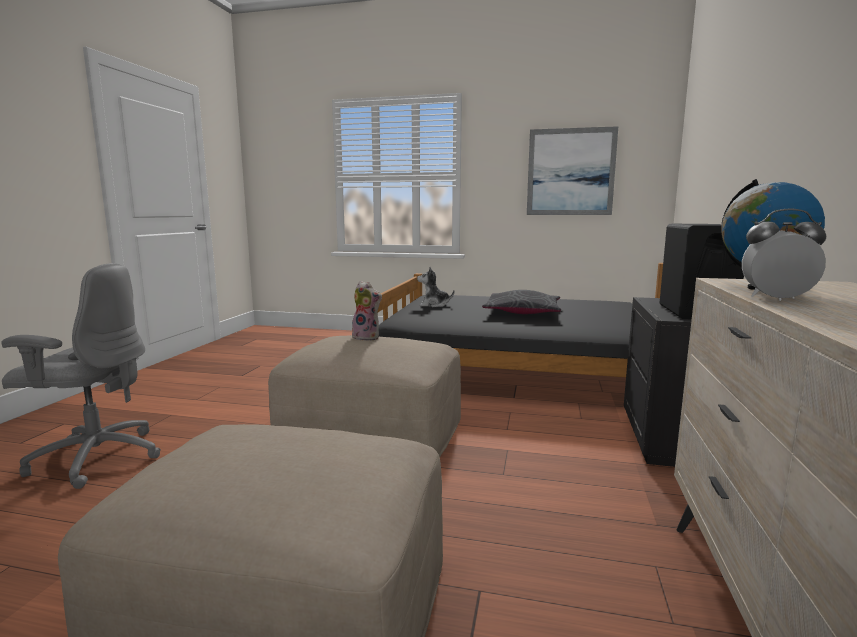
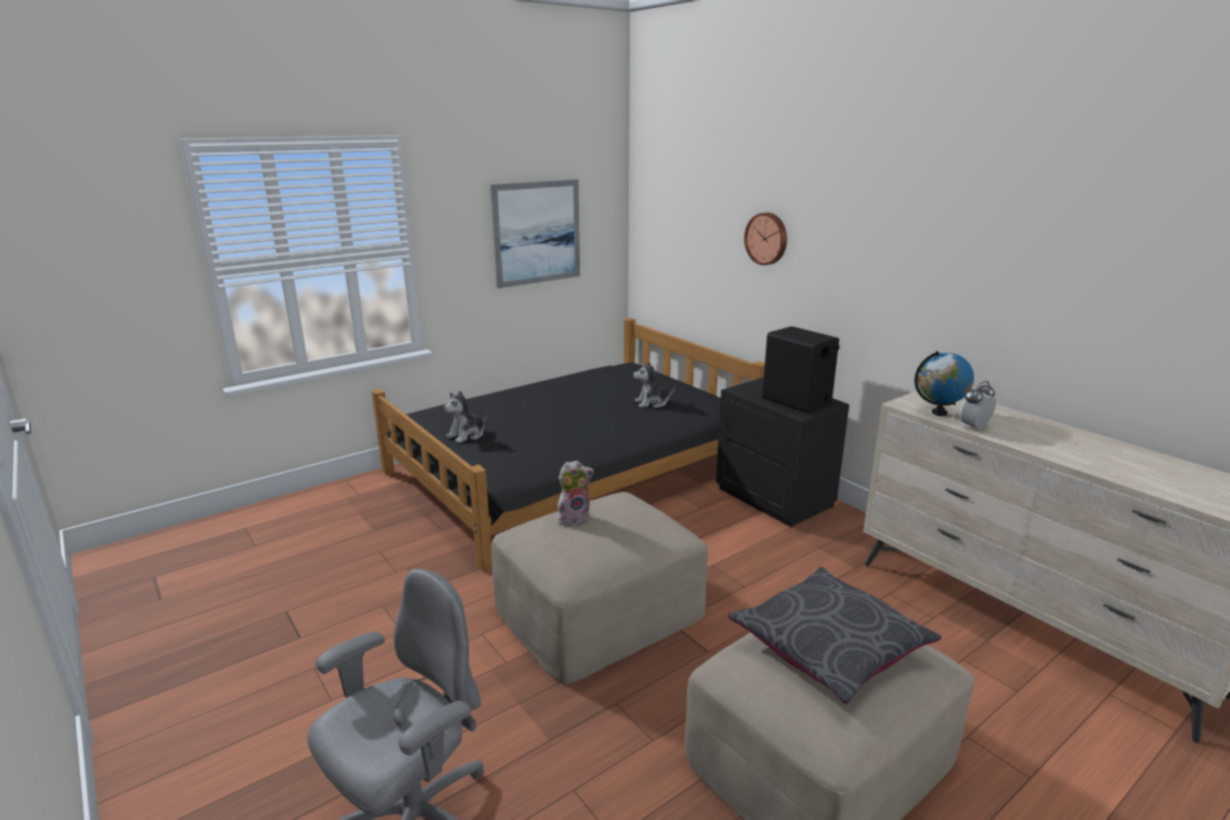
camera: 50 degrees left, 10 degrees up
grey pillow [482,290,561,314] -> grey pillow moved to [728,567,941,704]
none -> plush toy [633,362,675,408]
none -> wall clock [744,213,787,265]

